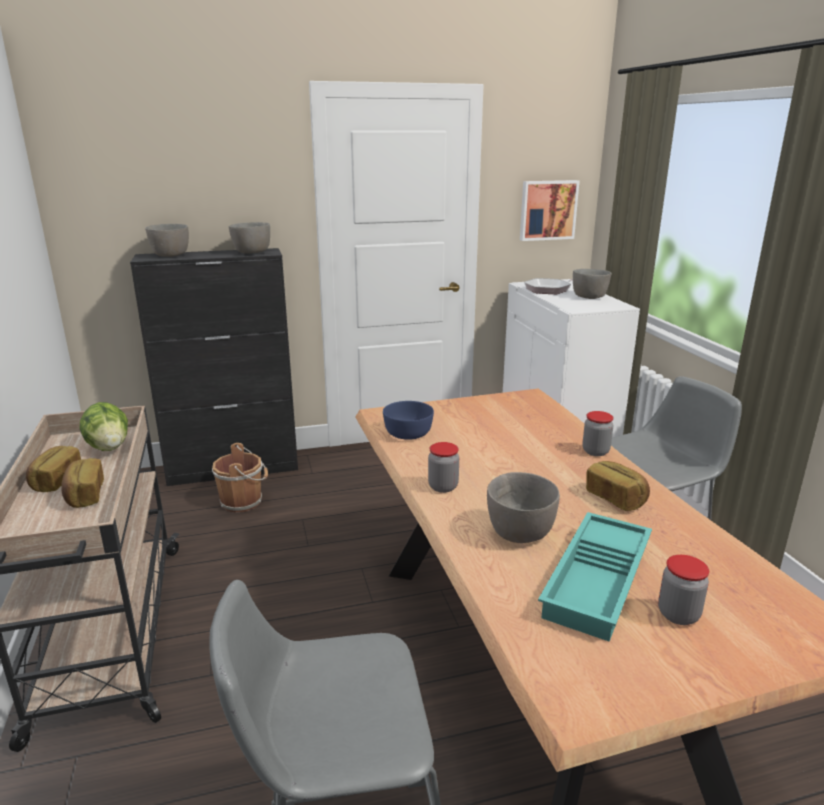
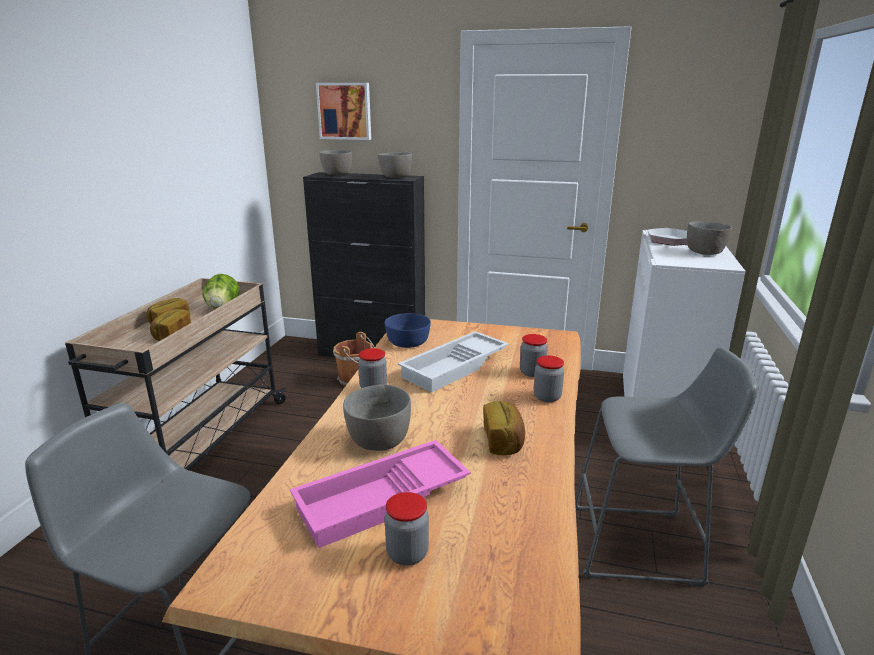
camera: 30 degrees right, 0 degrees up
picture [520,180,579,241] -> picture moved to [316,83,371,140]
turquoise tray [538,512,652,642] -> pink tray [290,440,471,548]
none -> white tray [398,331,509,392]
none -> jar [520,334,548,377]

